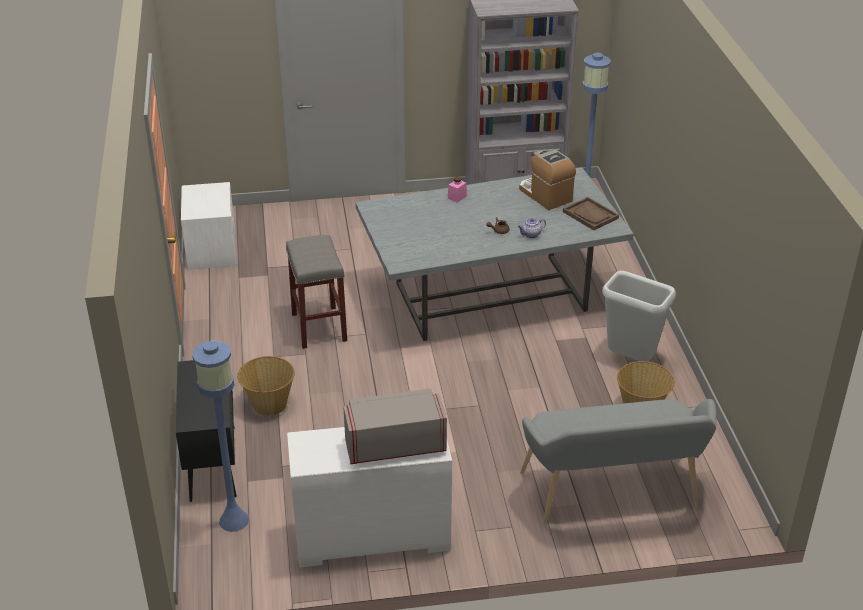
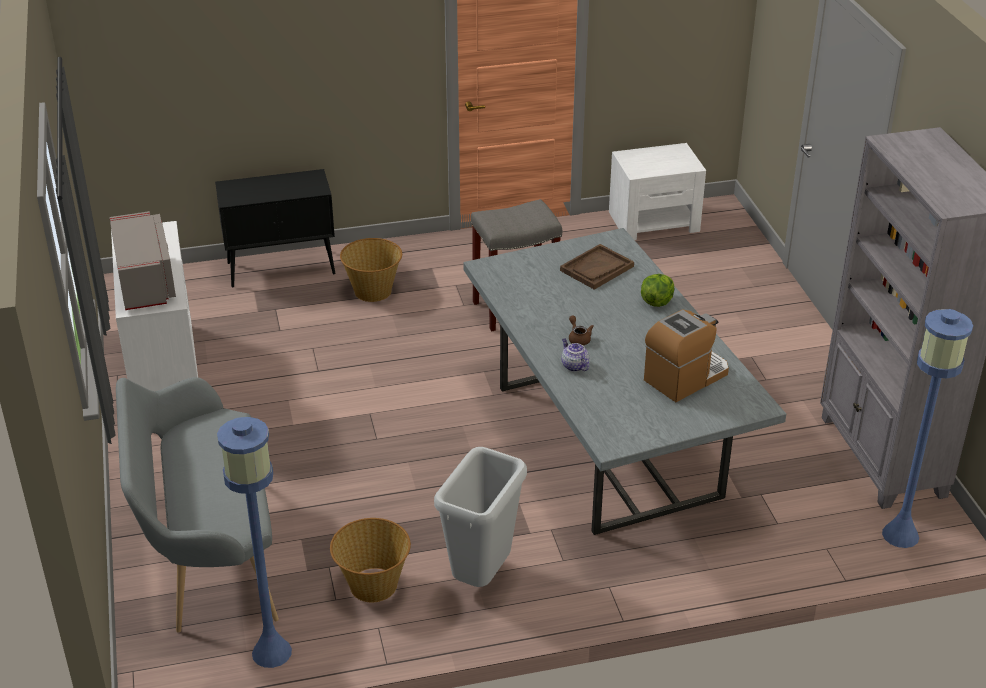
camera: 85 degrees right, 0 degrees up
blue floor lamp [192,341,249,532] -> blue floor lamp moved to [217,417,292,668]
pink jar [448,177,467,203] -> lettuce [641,274,674,307]
brown tray [563,197,619,230] -> brown tray moved to [560,244,634,290]

